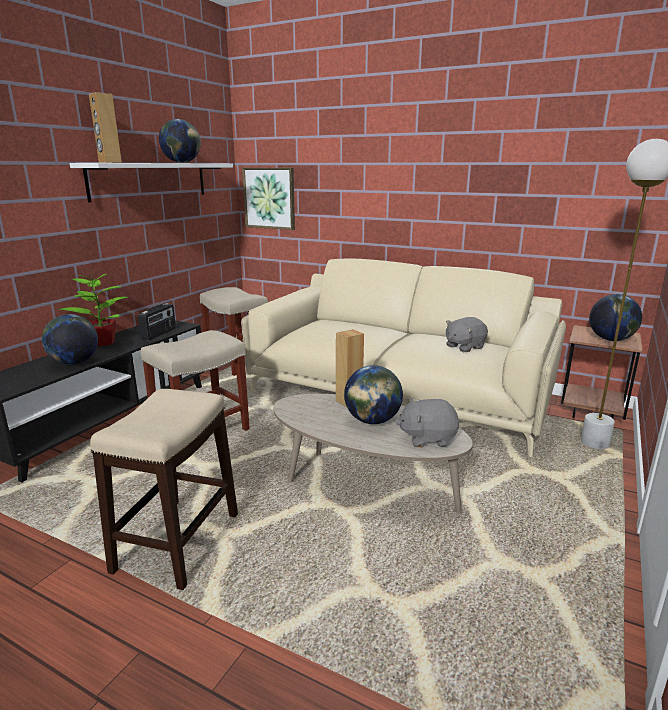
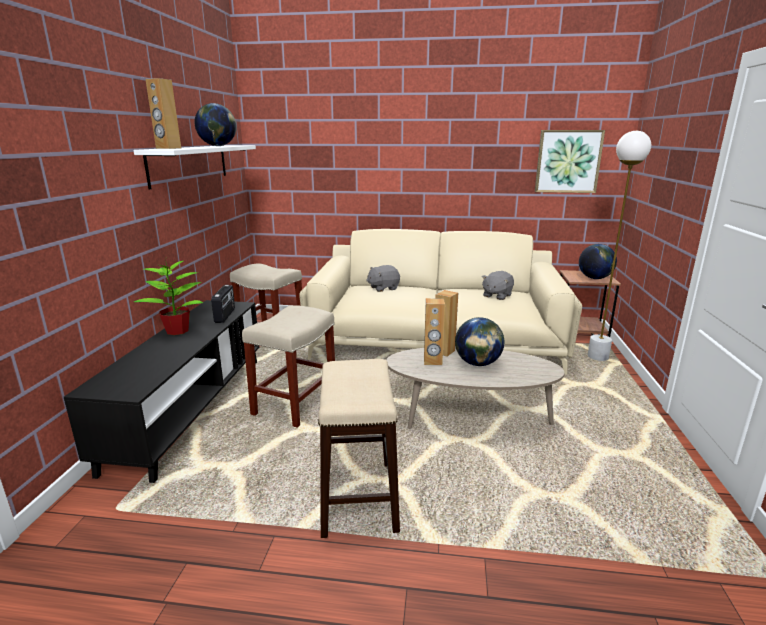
camera: 20 degrees left, 0 degrees up
globe [42,314,98,365] -> none
picture [242,168,295,230] -> picture moved to [535,130,605,193]
grey plush toy [396,398,459,447] -> grey plush toy moved to [366,265,400,292]
none -> brown speaker [424,298,445,365]

